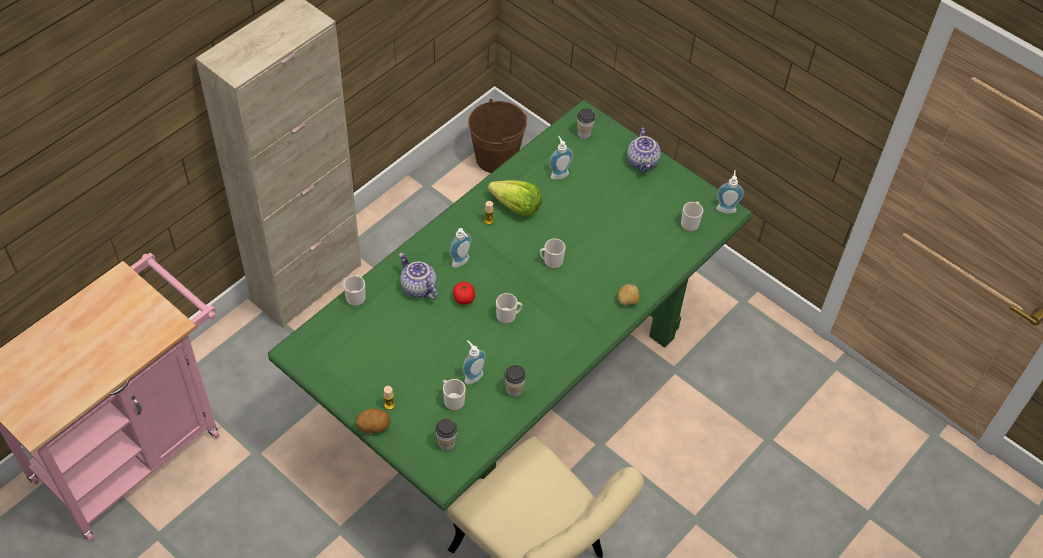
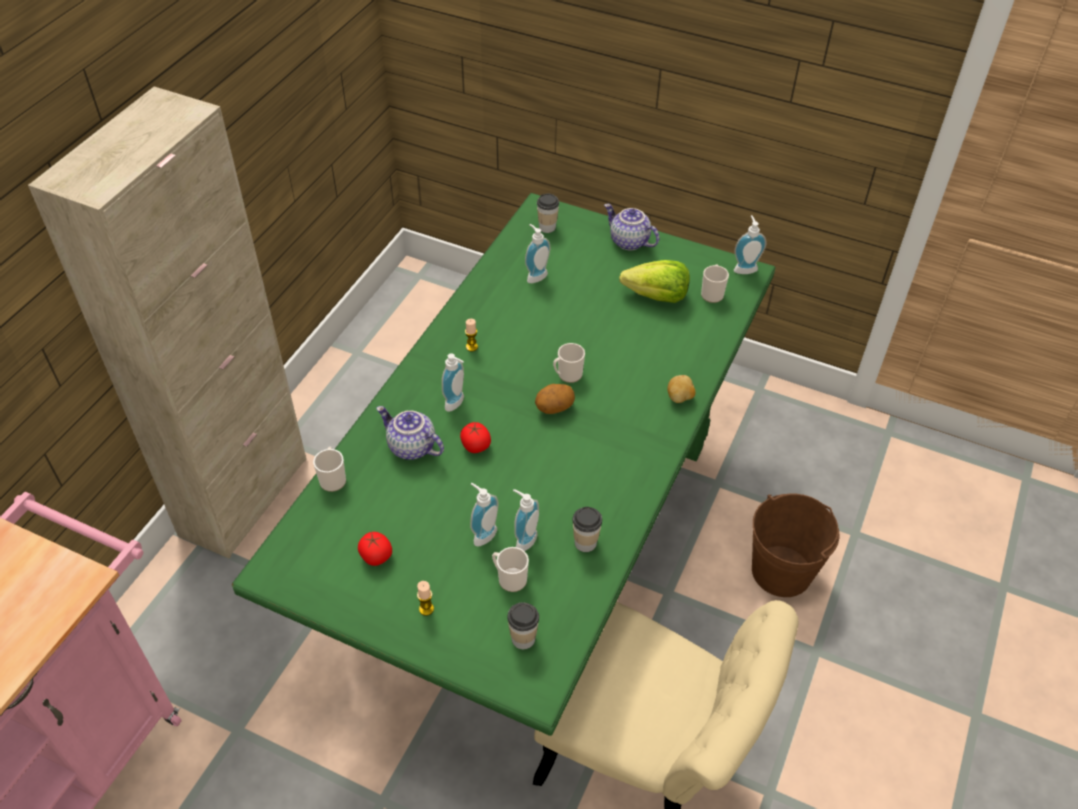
camera: 15 degrees left, 5 degrees down
potato [356,408,390,433] -> potato moved to [535,384,575,414]
brown bucket [468,99,527,173] -> brown bucket moved to [752,494,840,597]
lettuce [488,180,542,217] -> lettuce moved to [619,260,690,303]
mug [496,293,522,324] -> none
teapot [627,127,661,173] -> teapot turned 150 degrees clockwise [604,204,660,251]
none -> tomato [358,532,392,566]
none -> soap dispenser [470,483,499,547]

